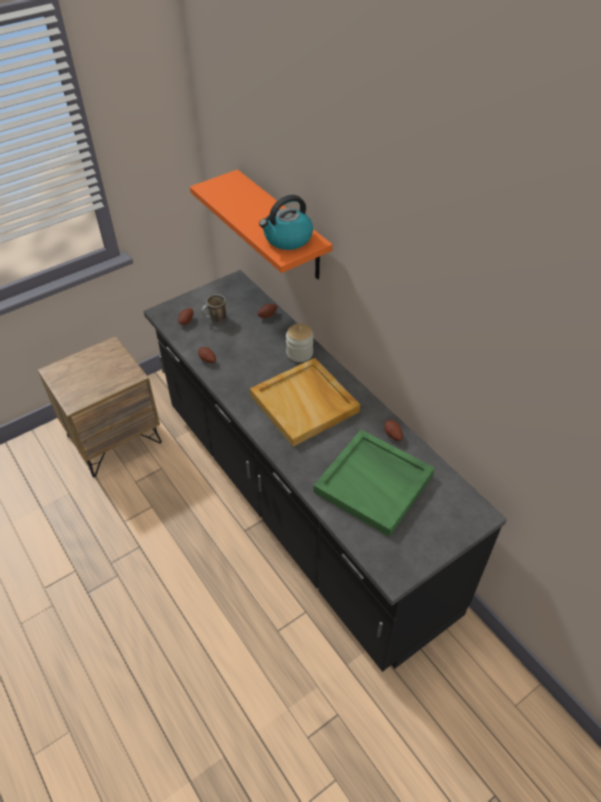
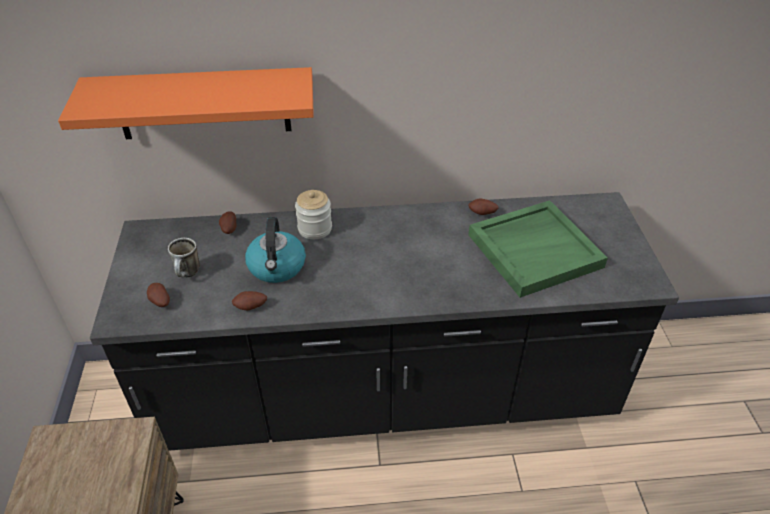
camera: 60 degrees left, 5 degrees down
beige tray [250,358,360,447] -> none
kettle [259,195,313,250] -> kettle moved to [245,217,306,283]

